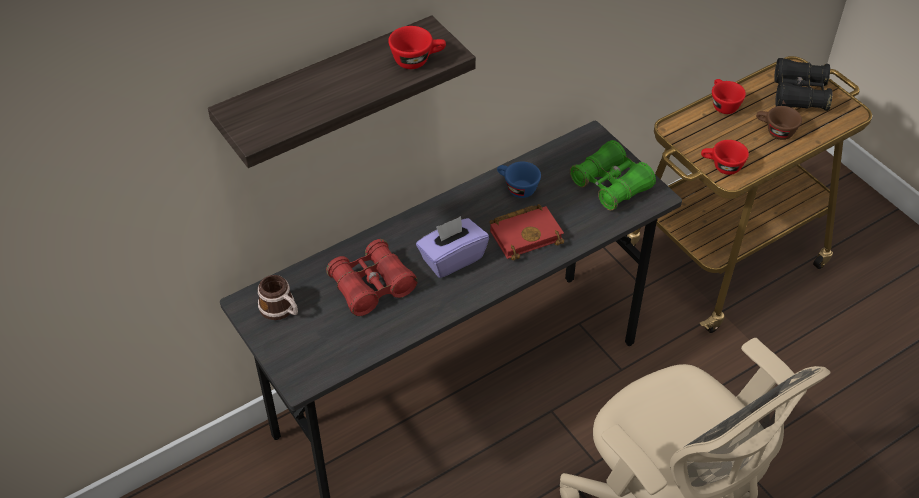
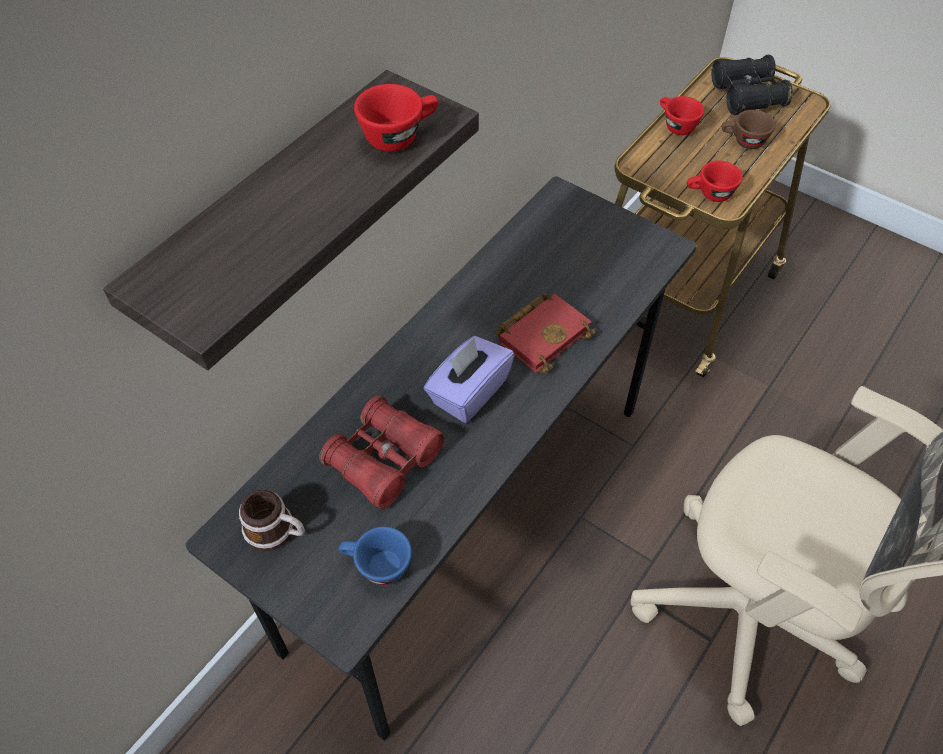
camera: 20 degrees left, 5 degrees up
blue cup [497,161,541,198] -> blue cup moved to [339,527,412,586]
green binoculars [570,140,656,210] -> none

